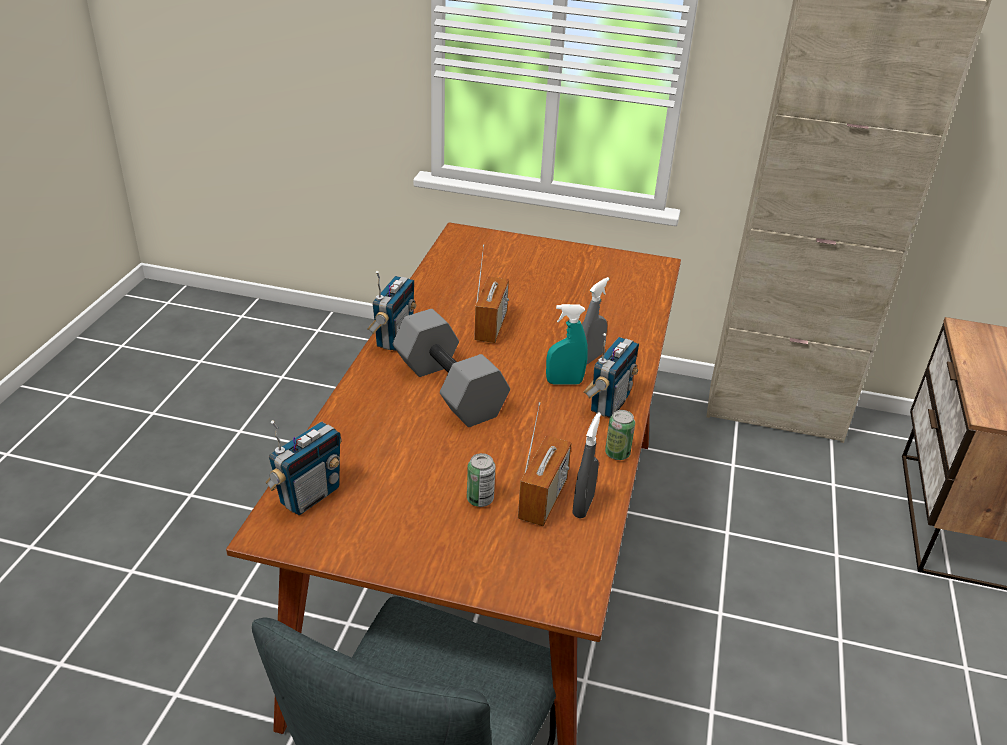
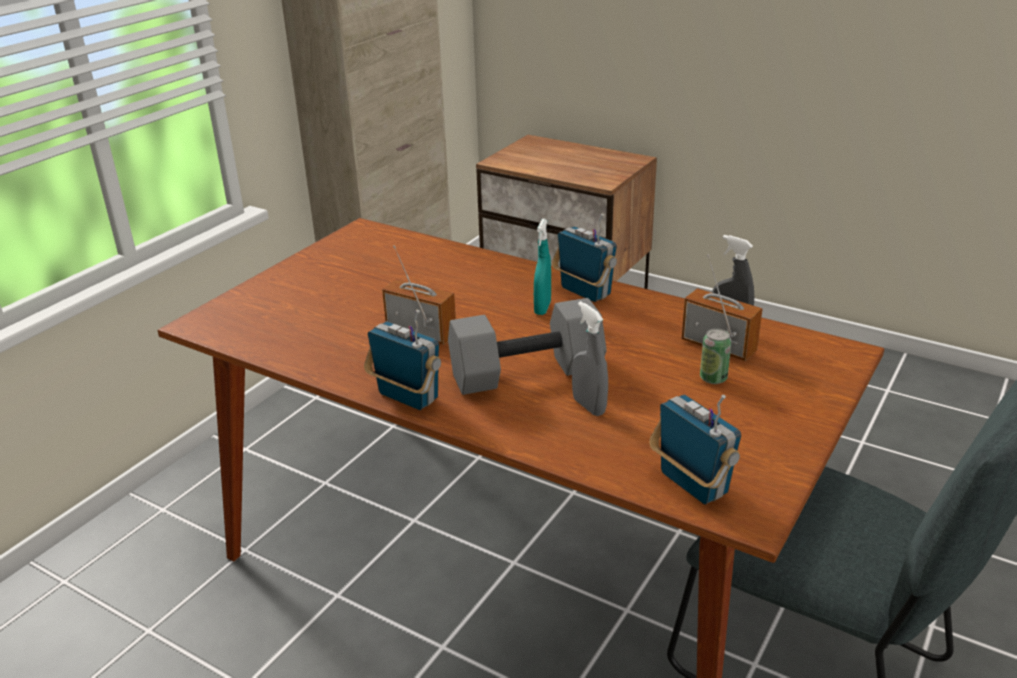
camera: 70 degrees left, 5 degrees down
grey spray bottle [582,277,609,364] -> grey spray bottle moved to [572,301,608,416]
can [605,410,635,460] -> none

